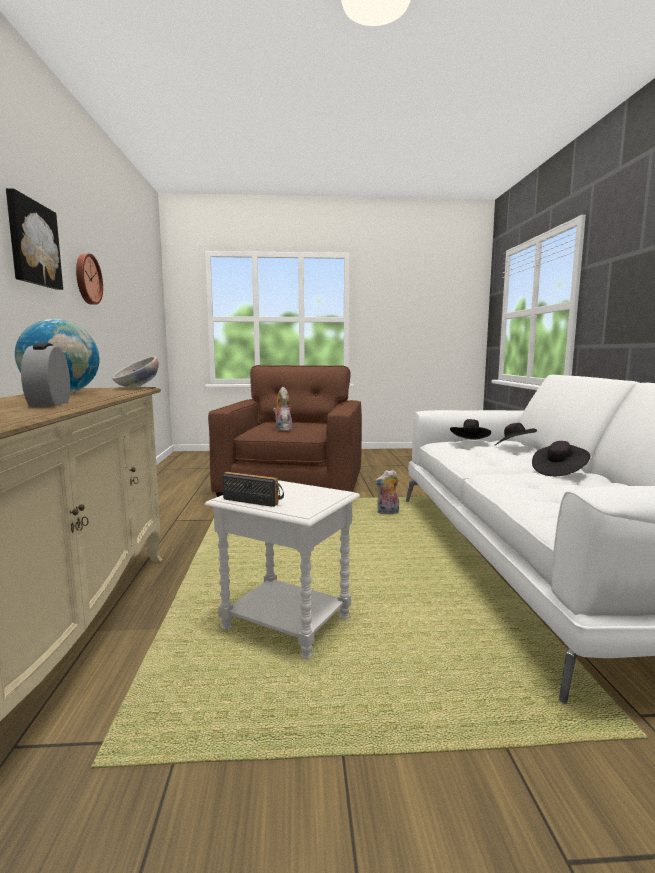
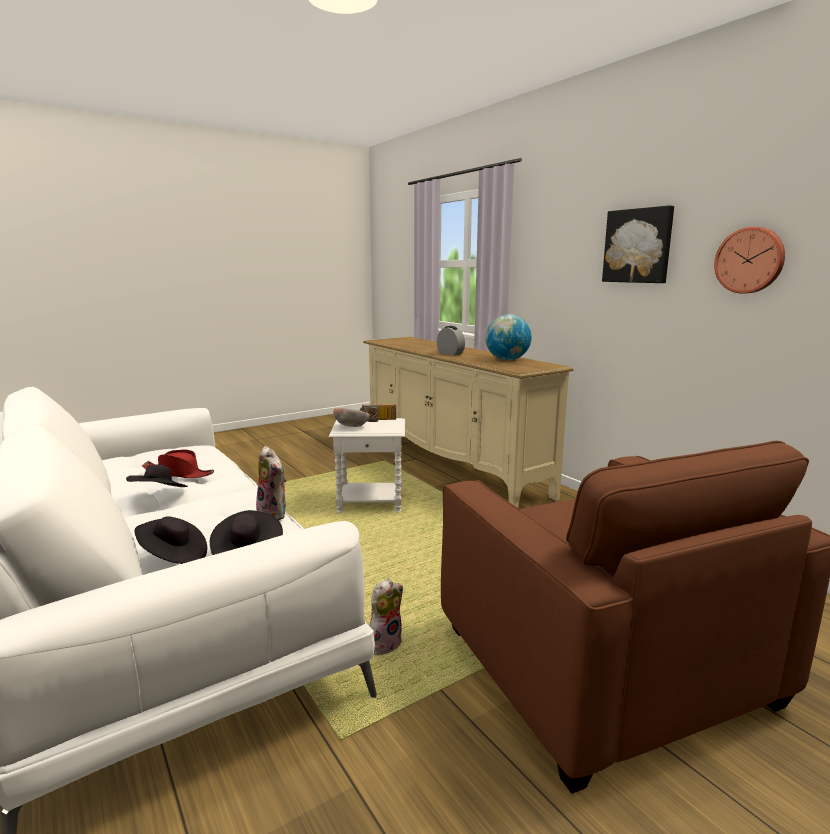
camera: 150 degrees right, 5 degrees up
bowl [112,356,159,388] -> bowl moved to [333,408,370,427]
plush toy [273,387,292,431] -> plush toy moved to [256,446,287,520]
none -> red hat [142,450,214,478]

